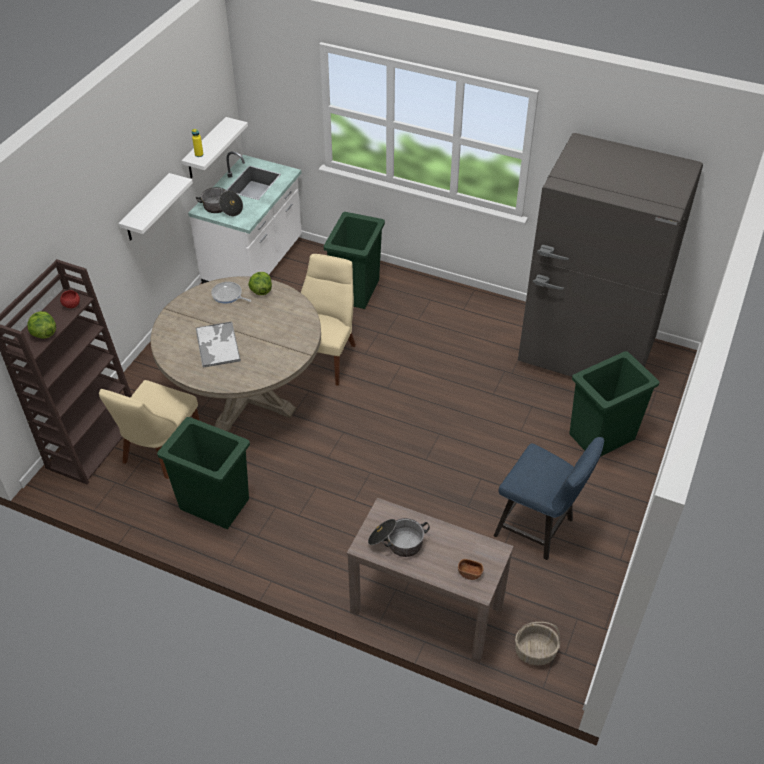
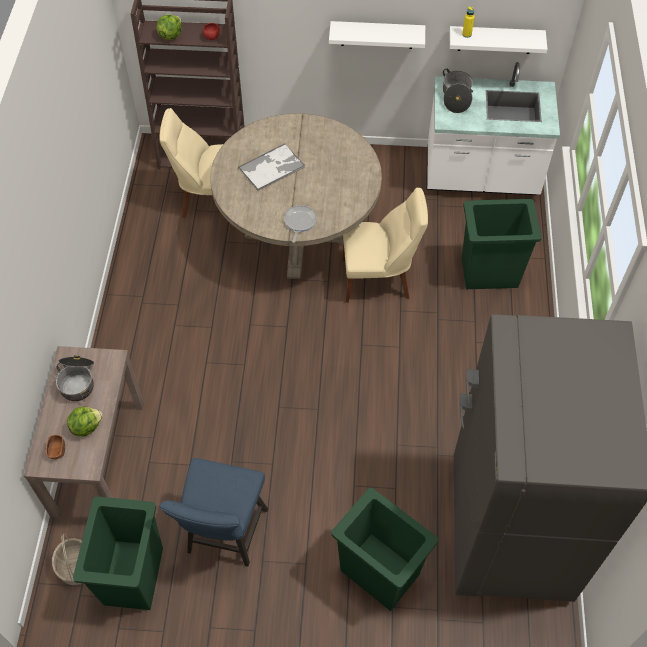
camera: 70 degrees right, 10 degrees up
green trash can [157,417,250,529] -> green trash can moved to [73,496,163,610]
frying pan [211,282,252,304] -> frying pan moved to [284,205,317,243]
lettuce [248,272,272,295] -> lettuce moved to [67,407,103,437]

